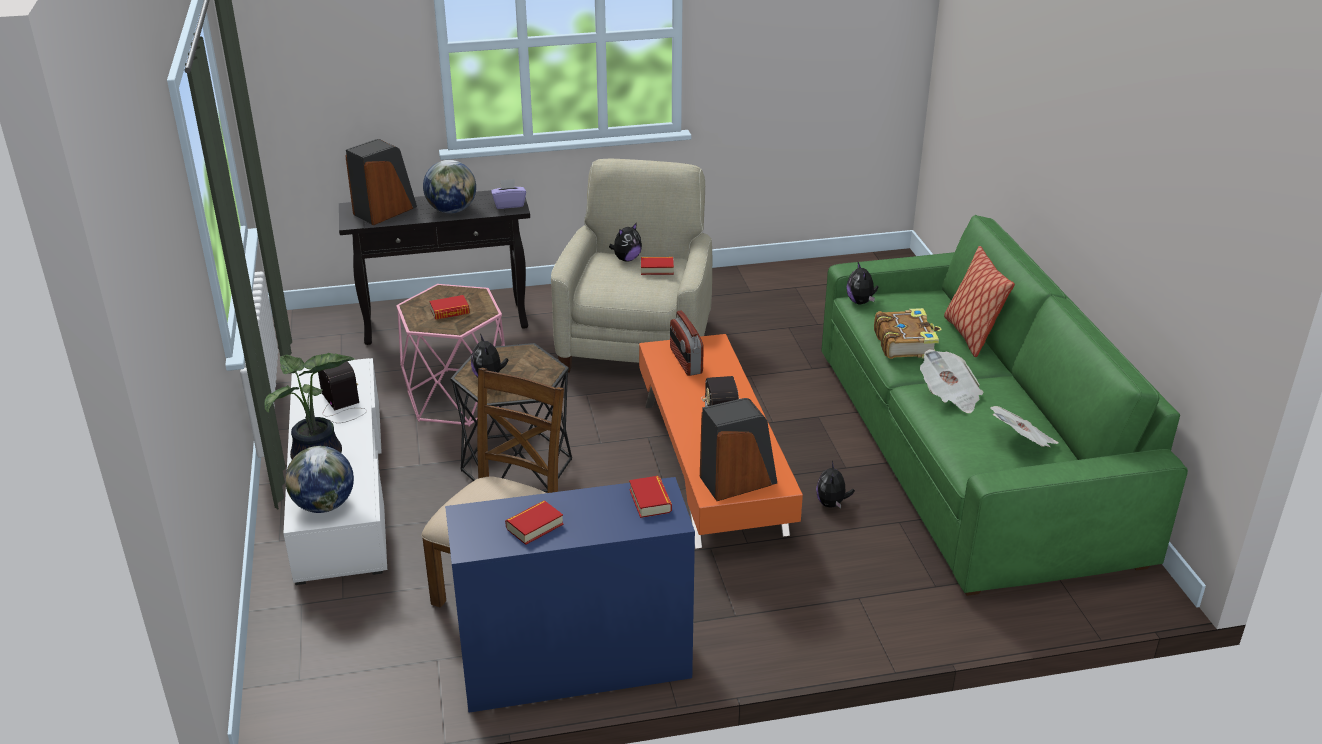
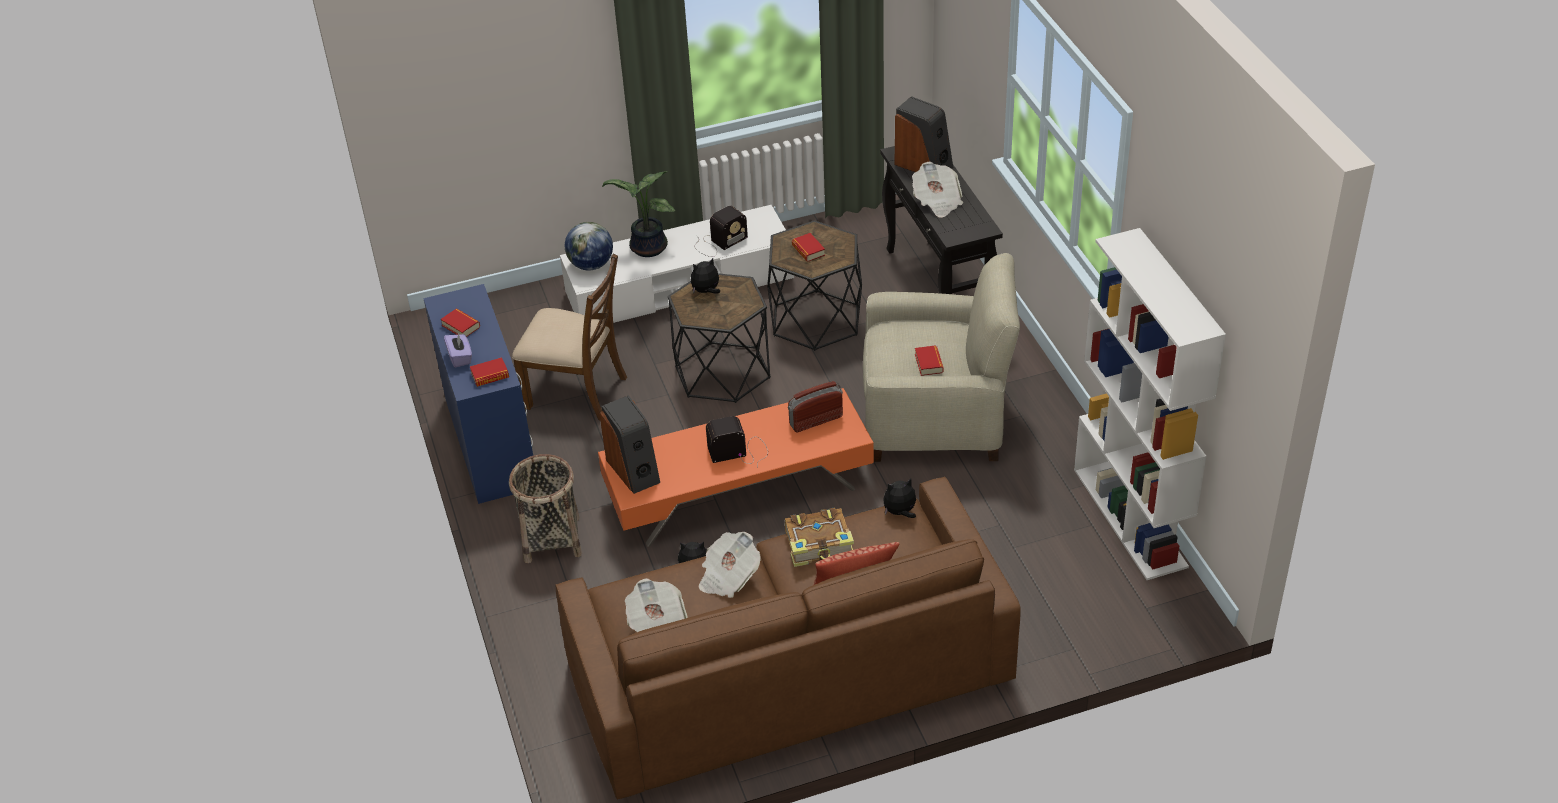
camera: 85 degrees right, 10 degrees up
pink side table [396,284,505,427] -> black side table [767,220,862,351]
globe [423,160,476,214] -> newspaper [912,162,963,218]
purple tissue box [491,179,526,209] -> purple tissue box moved to [444,333,472,368]
plush toy [609,223,642,262] -> none
green sofa [821,215,1188,596] -> brown sofa [555,477,1021,799]
none -> basket [509,454,582,563]
none -> white bookcase [1074,228,1226,580]

